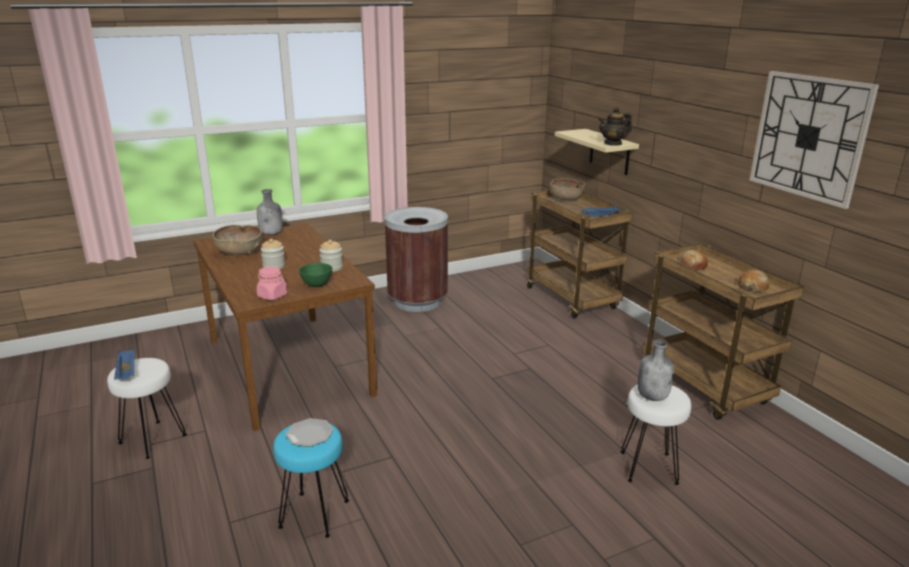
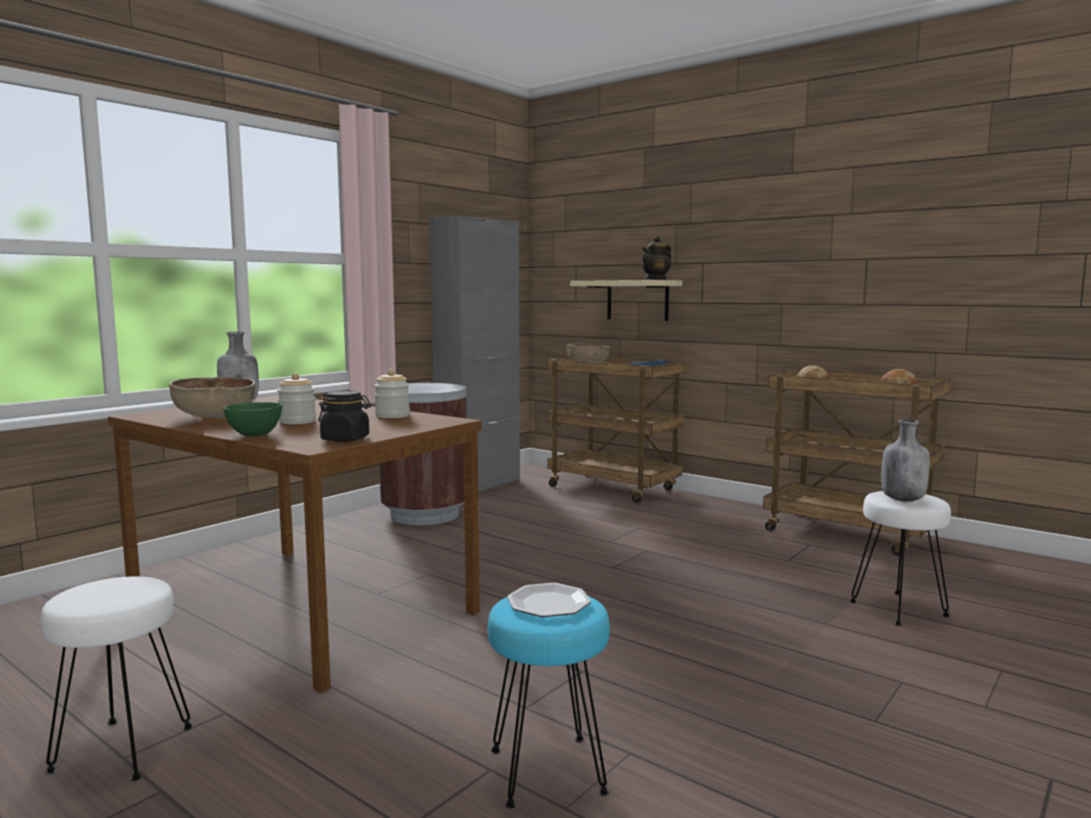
camera: 25 degrees left, 15 degrees down
blue tray [114,350,134,380] -> none
pink jar [256,267,287,300] -> black jar [318,391,371,442]
green bowl [299,263,332,287] -> green bowl moved to [223,402,282,437]
wall clock [749,71,879,209] -> none
none -> grey cabinet [430,216,520,492]

